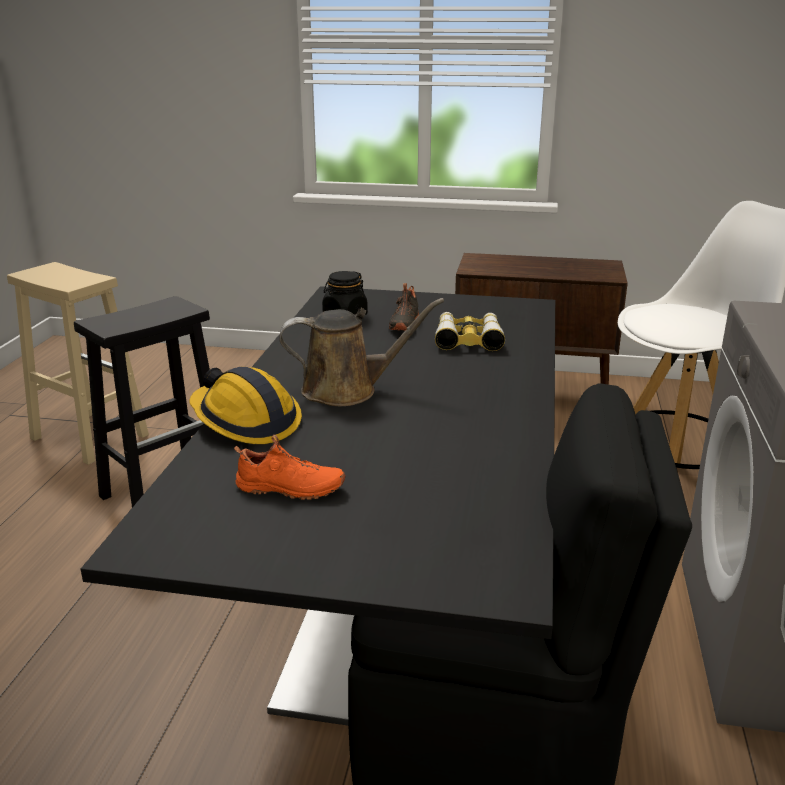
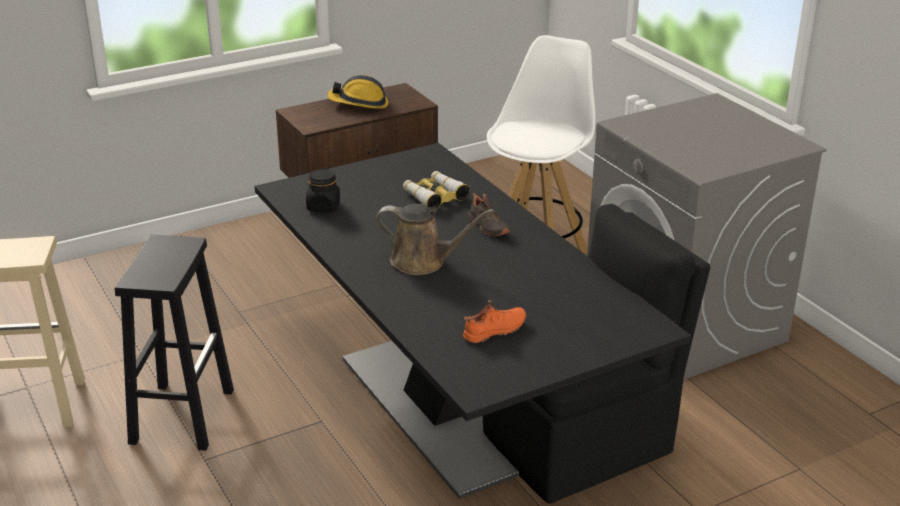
camera: 40 degrees left, 5 degrees up
hard hat [189,367,302,444] -> hard hat moved to [328,75,388,109]
brown watering can [279,298,444,406] -> brown watering can turned 60 degrees clockwise [376,204,494,275]
black shoe [389,283,419,331] -> black shoe moved to [469,193,510,236]

